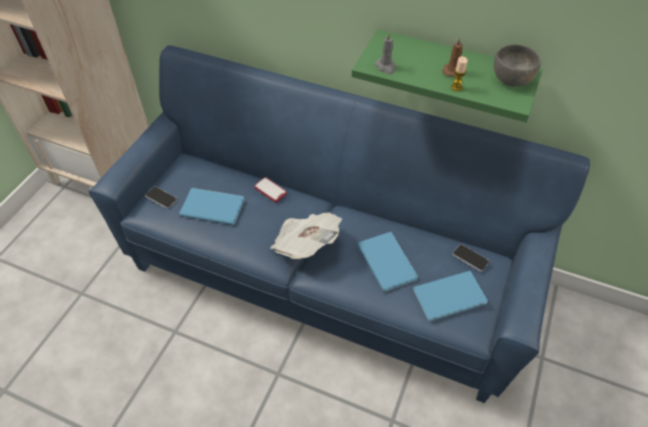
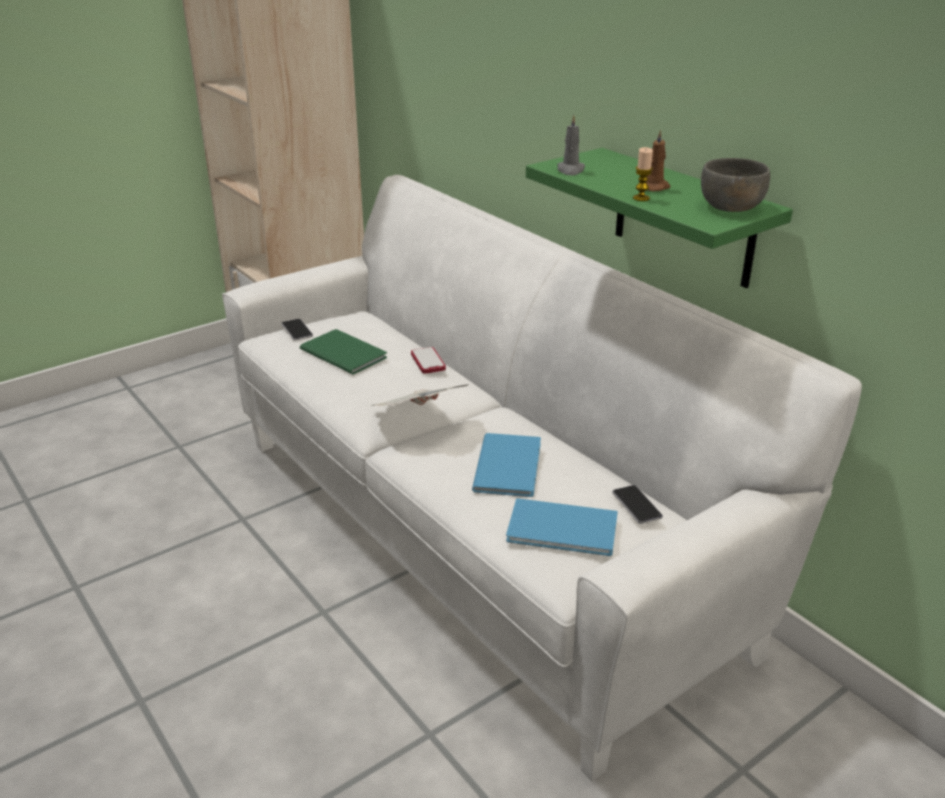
camera: 30 degrees right, 20 degrees down
blue sofa [88,45,590,403] -> white sofa [222,175,862,781]
blue book [179,188,244,225] -> green book [300,329,387,374]

